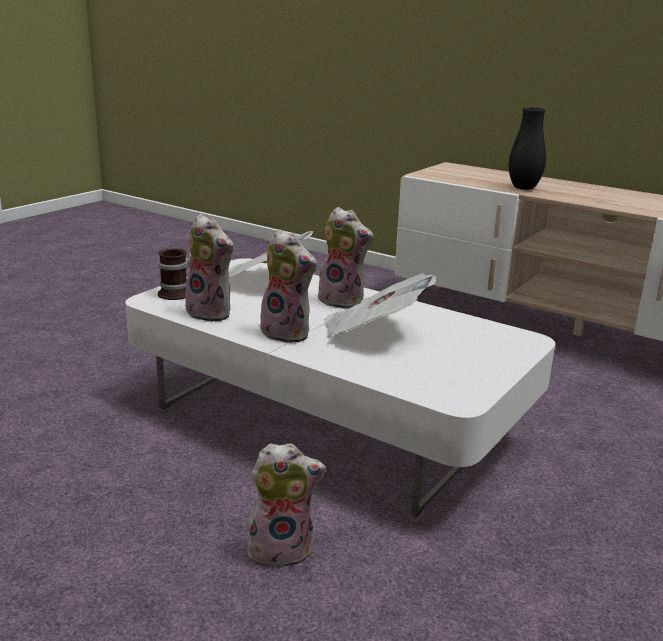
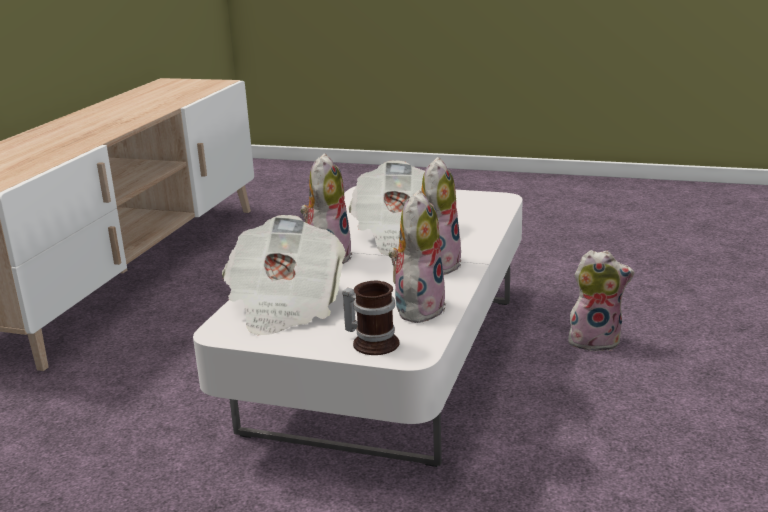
camera: 105 degrees left, 0 degrees up
plush toy [248,443,326,569] -> plush toy turned 120 degrees clockwise [568,250,634,352]
black vase [509,107,546,190] -> none

